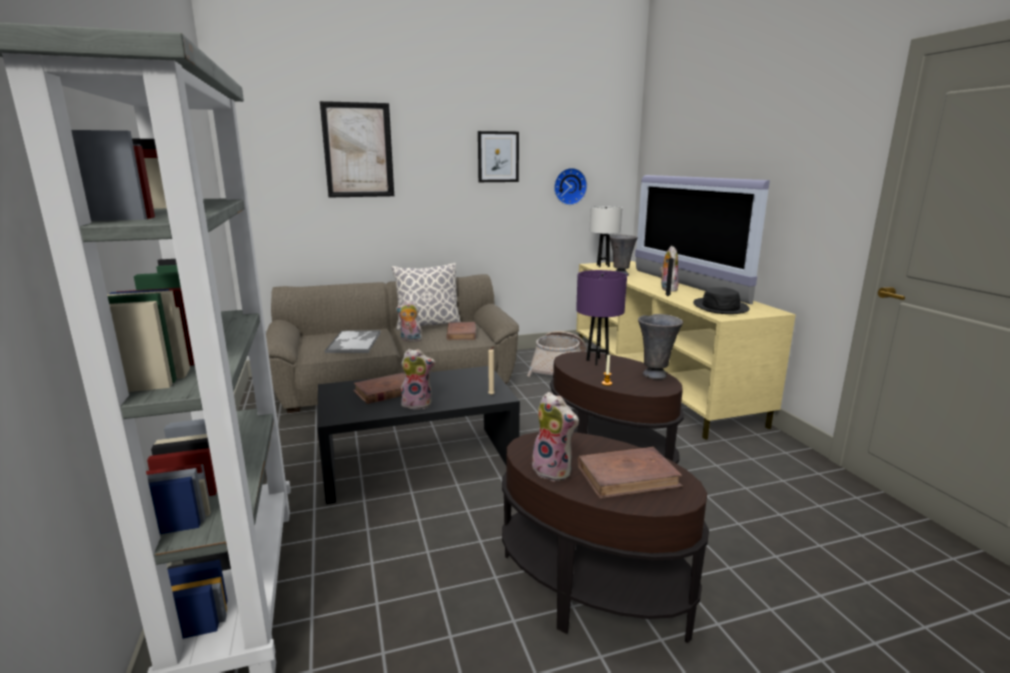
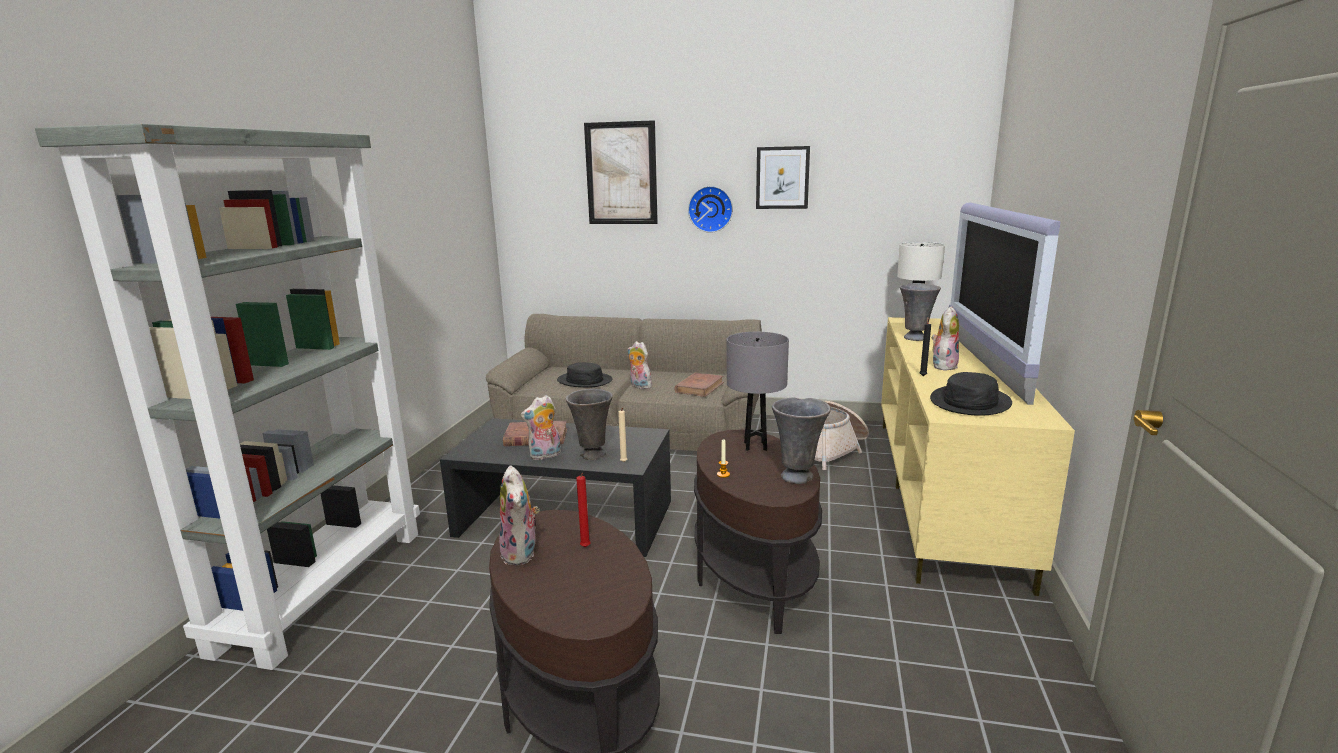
camera: 30 degrees right, 0 degrees up
tray [324,330,381,353] -> black hat [557,362,613,388]
pillow [392,263,461,330] -> none
plush toy [401,349,435,410] -> plush toy turned 120 degrees clockwise [521,395,561,460]
wall clock [554,168,587,205] -> wall clock moved to [688,186,733,233]
purple table lamp [576,270,627,365] -> grey table lamp [727,332,789,451]
brown book [578,447,683,499] -> none
none -> grey vase [566,389,613,460]
none -> red candle [576,473,591,547]

